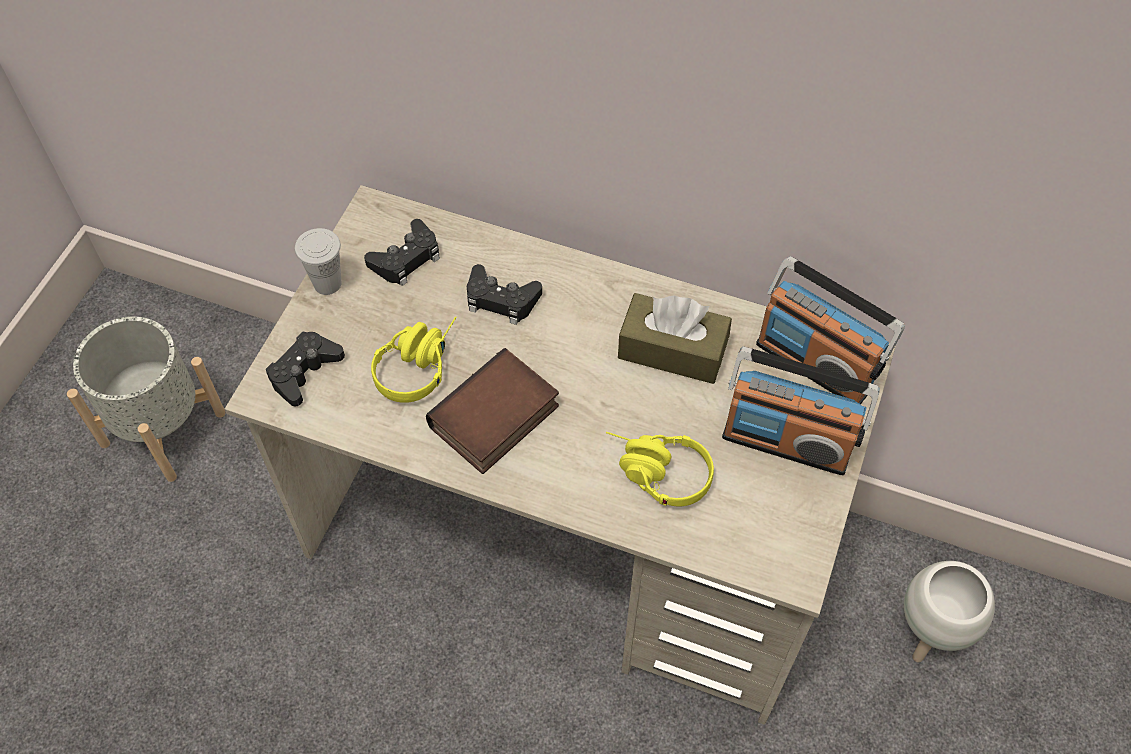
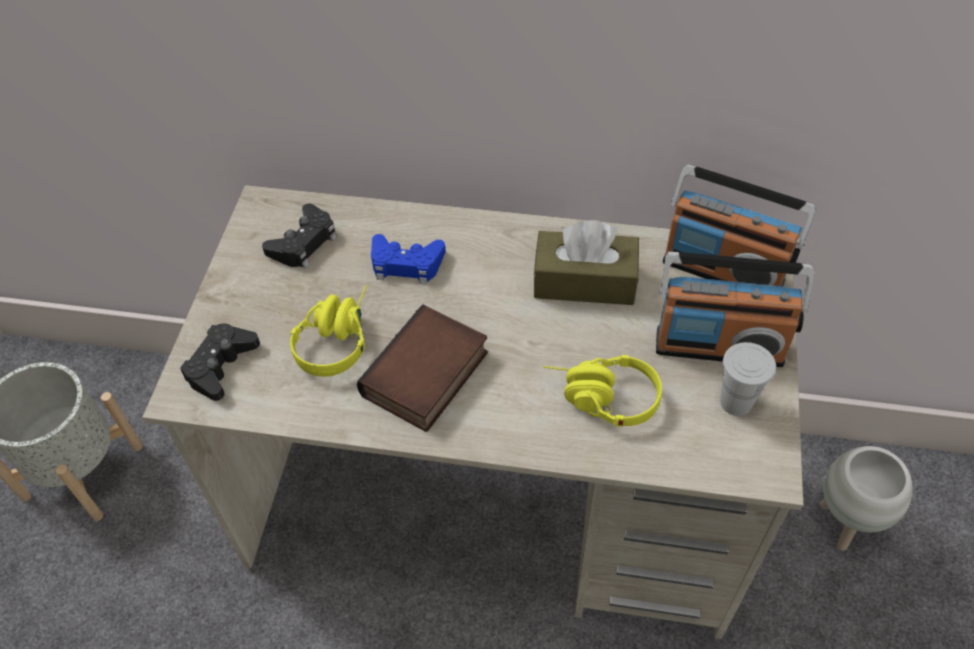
camera: 10 degrees left, 5 degrees down
white cup [295,228,342,295] -> white cup moved to [720,342,776,416]
black game controller [467,264,542,325] -> blue game controller [371,234,446,285]

